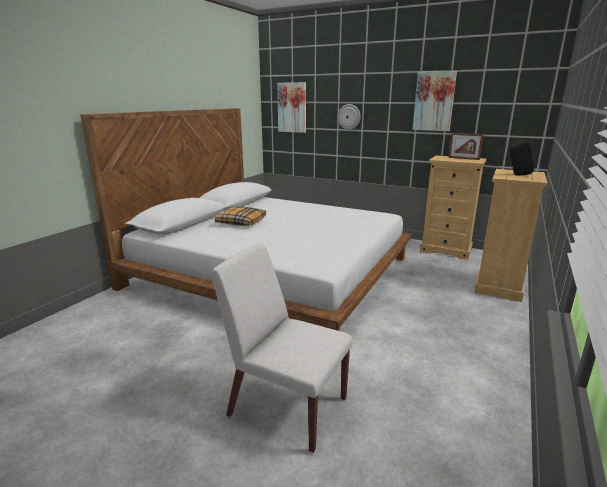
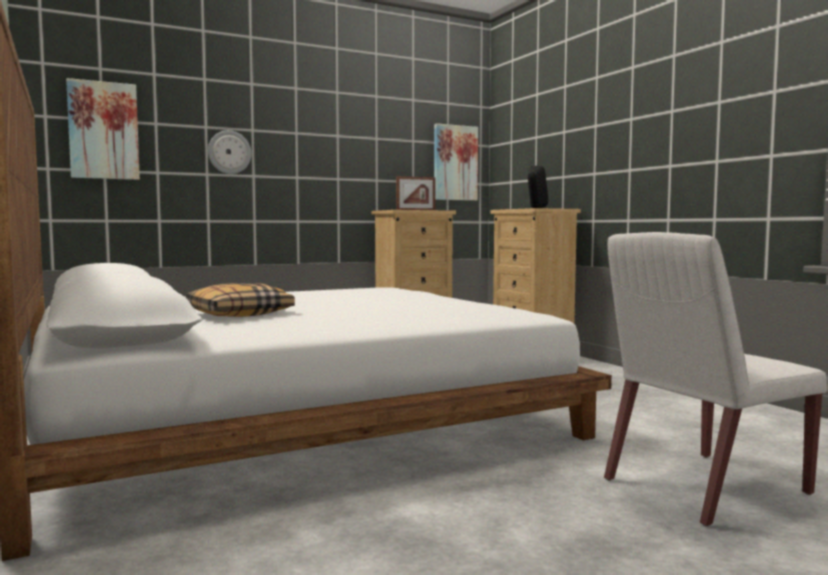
camera: 55 degrees left, 15 degrees down
picture [413,71,457,131] -> picture moved to [434,123,478,201]

